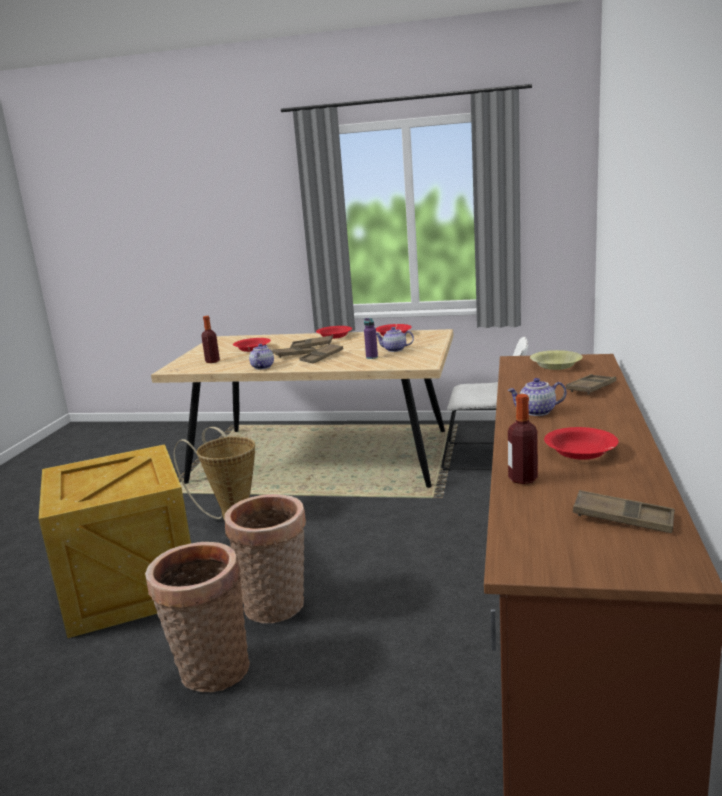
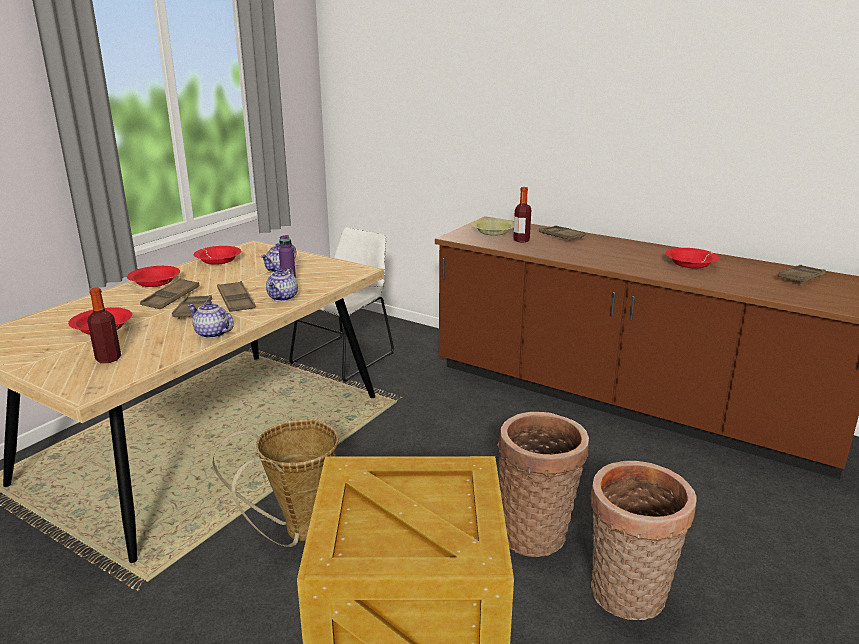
camera: 70 degrees left, 5 degrees up
teapot [507,378,567,416] -> teapot moved to [266,268,298,301]
bottle [508,394,538,484] -> bottle moved to [513,187,531,243]

